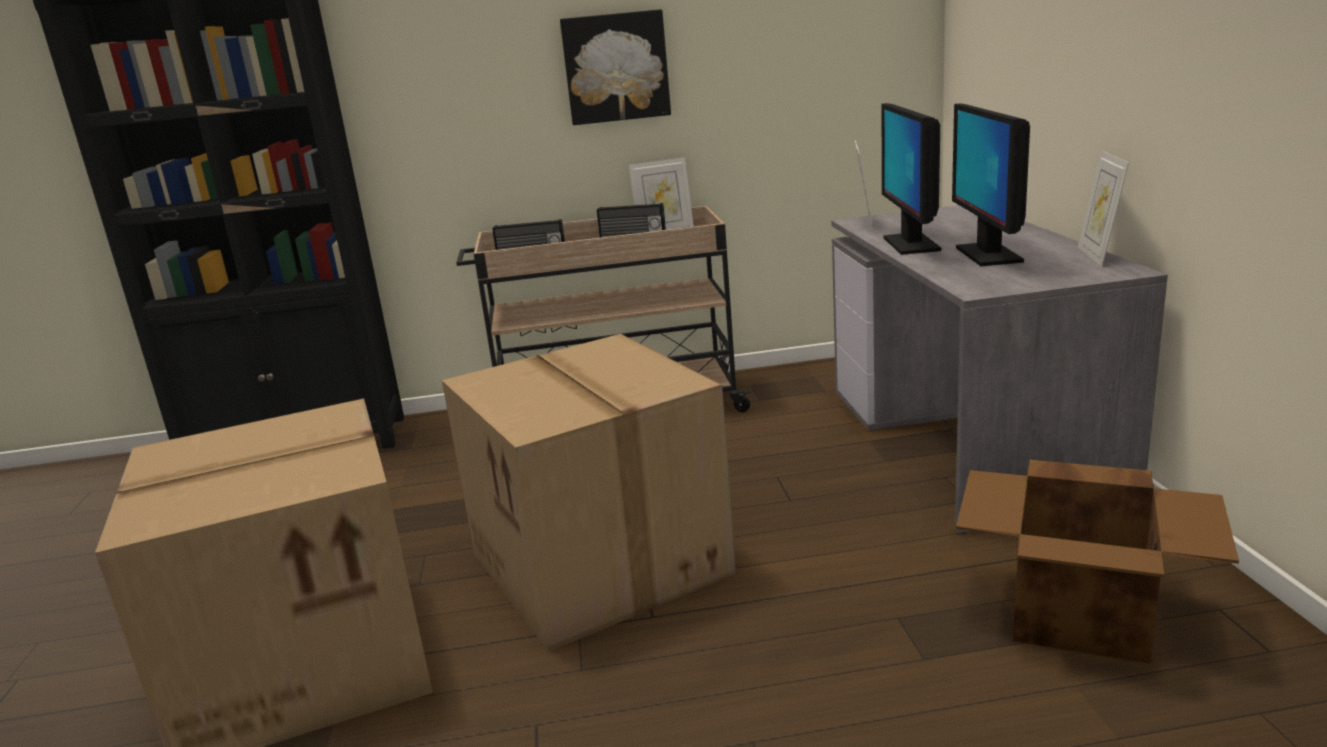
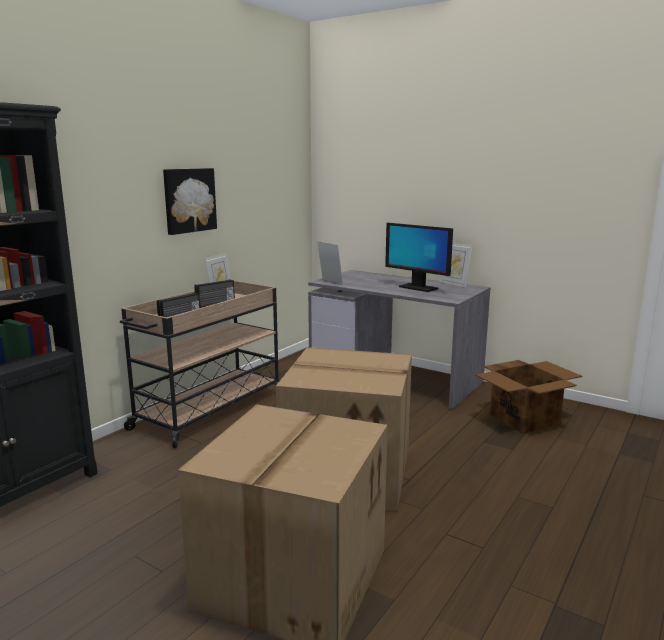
camera: 50 degrees left, 5 degrees down
monitor [881,103,941,255] -> none

